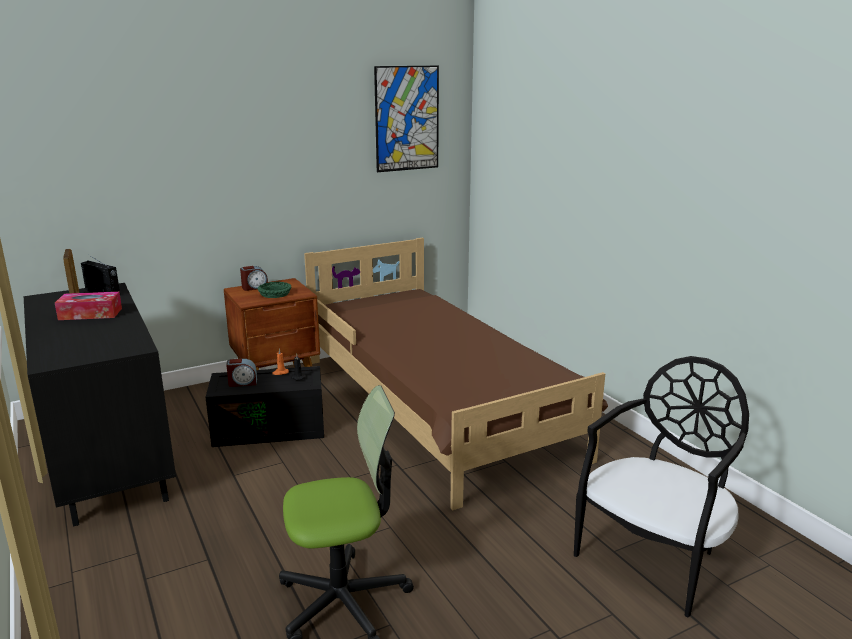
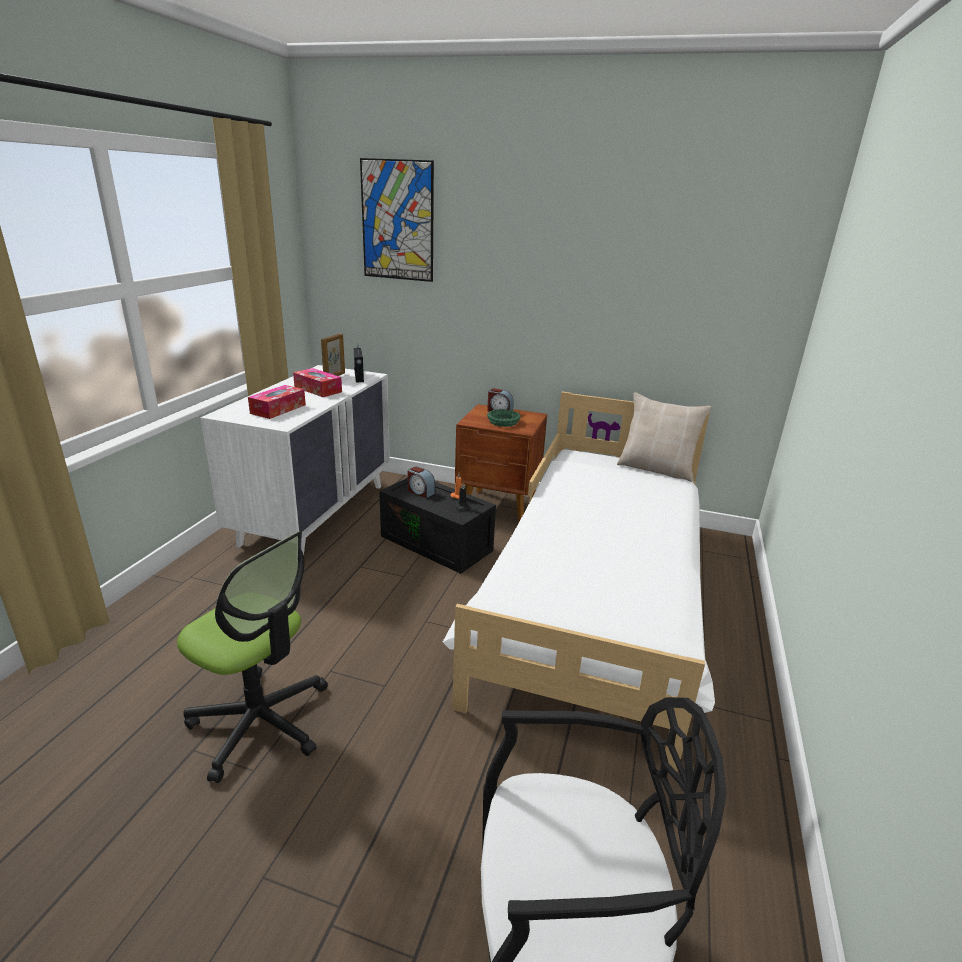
camera: 45 degrees right, 5 degrees up
black dresser [24,283,176,527] -> white dresser [200,365,390,555]
brown bed [304,238,608,511] -> white bed [443,392,715,772]
picture [374,66,439,172] -> picture moved to [360,158,434,282]
none -> tissue box [248,385,306,419]
none -> beige pillow [617,392,711,482]

